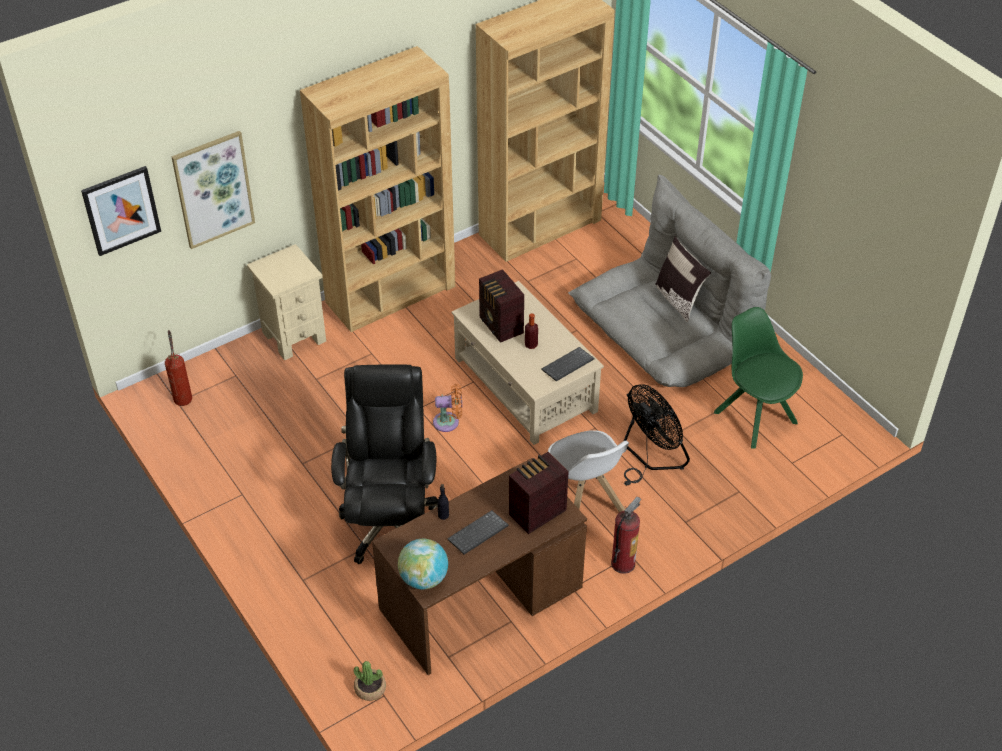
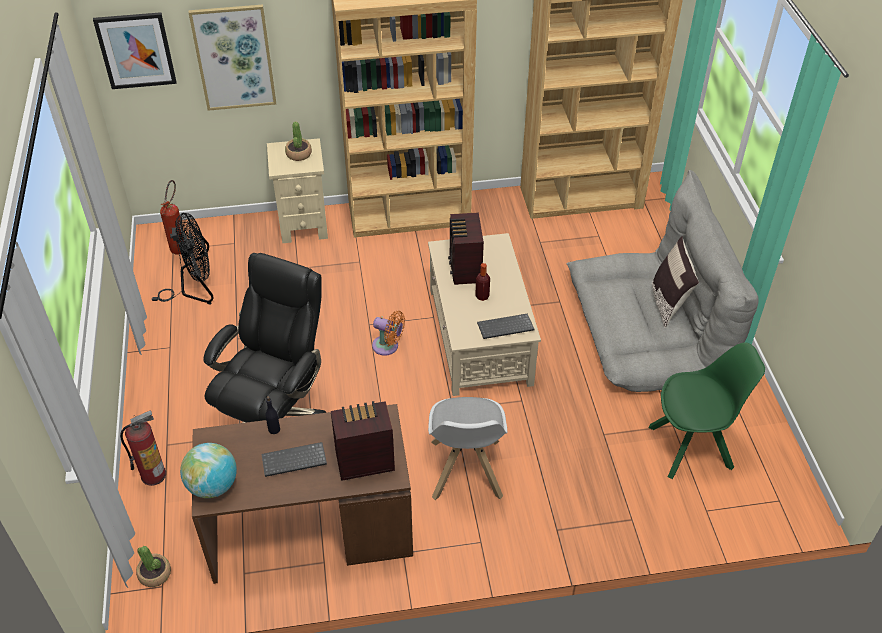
camera: 25 degrees right, 0 degrees up
fire extinguisher [611,497,641,574] -> fire extinguisher moved to [120,410,166,486]
black fan [624,384,690,486] -> black fan moved to [151,213,214,305]
green chair [714,307,803,449] -> green chair turned 90 degrees clockwise [648,342,765,479]
none -> potted plant [285,121,312,161]

